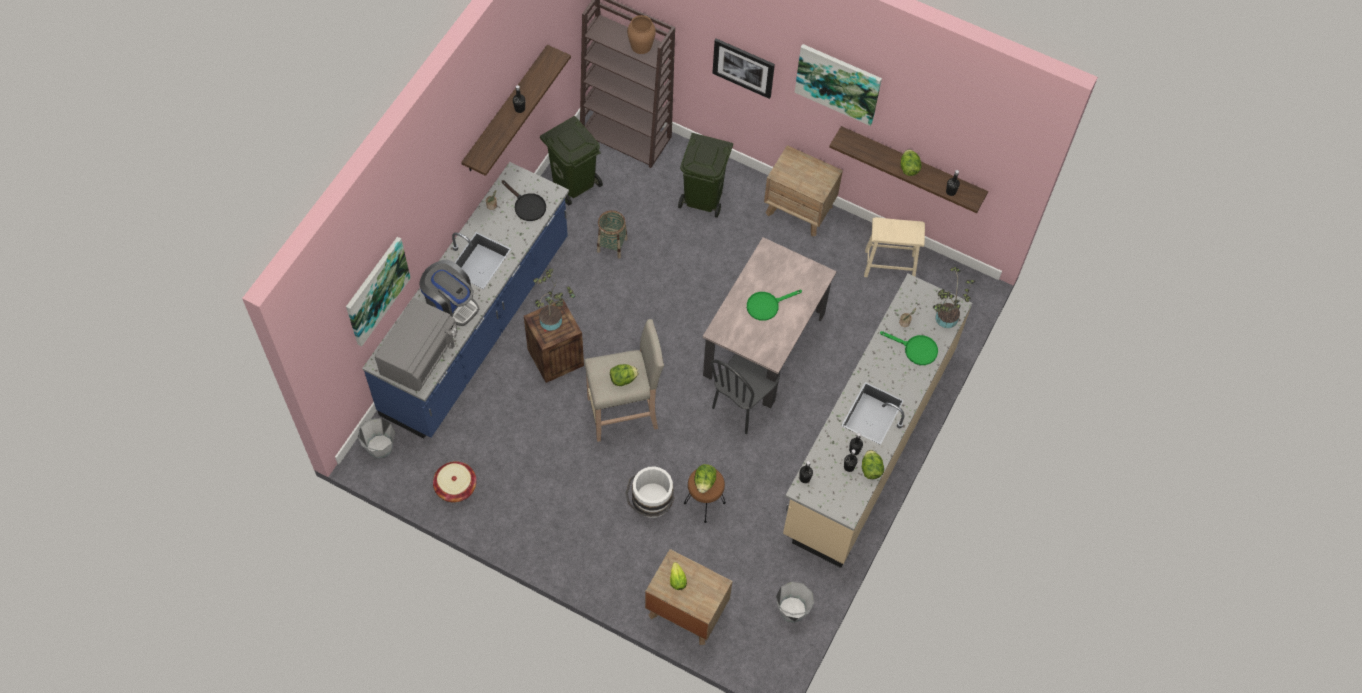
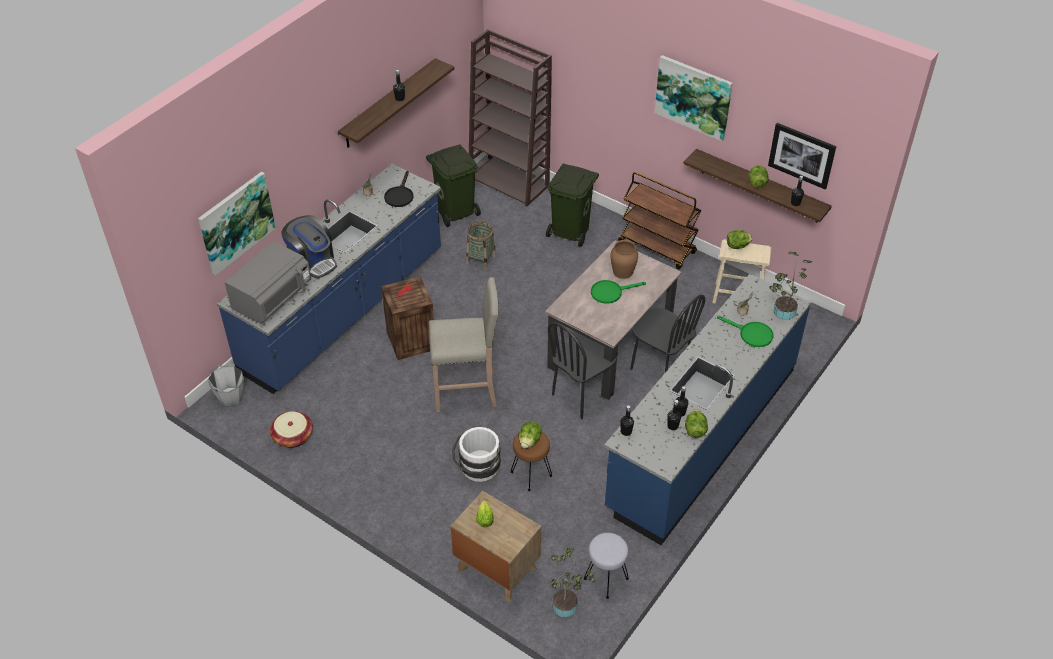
camera: 10 degrees right, 15 degrees down
black frying pan [502,180,546,221] -> black frying pan turned 45 degrees clockwise [384,171,413,207]
potted plant [533,269,575,331] -> potted plant moved to [551,547,595,617]
lettuce [610,364,639,386] -> lettuce moved to [727,230,753,249]
brown vase [627,15,656,54] -> brown vase moved to [610,240,638,279]
picture [712,38,775,99] -> picture moved to [768,123,836,189]
brown nightstand [764,145,843,236] -> brown cart [618,172,701,269]
grey bucket [776,582,814,623] -> grey stool [584,533,629,599]
beige counter [783,274,972,568] -> blue counter [604,274,811,545]
none -> black chair [630,295,705,373]

